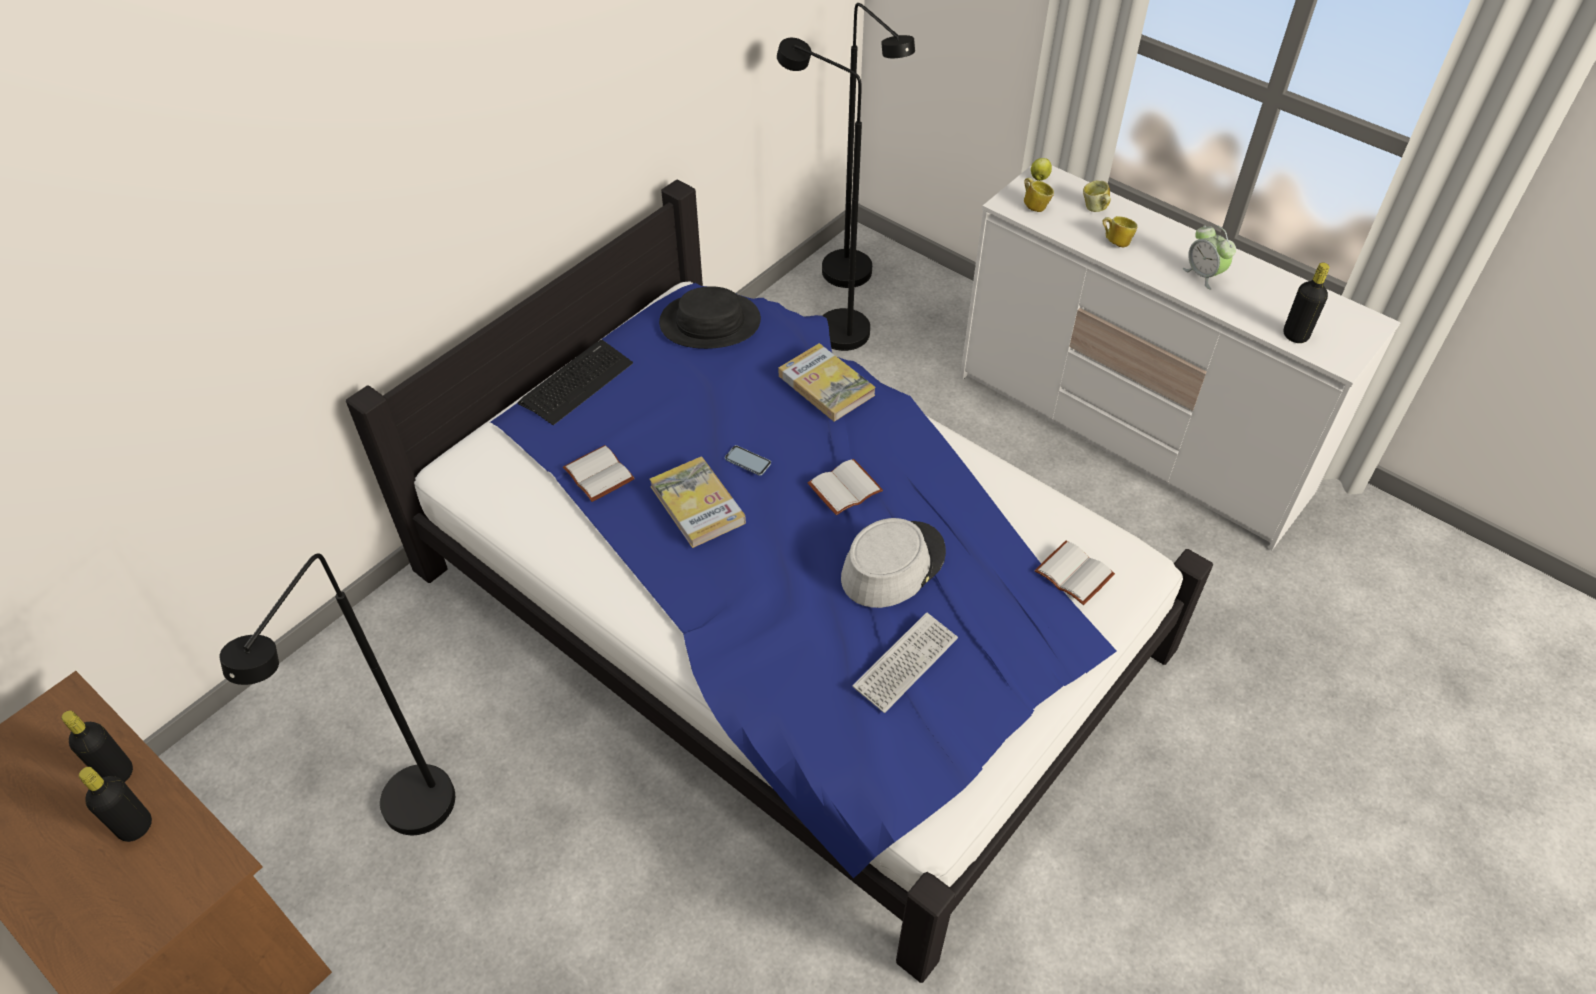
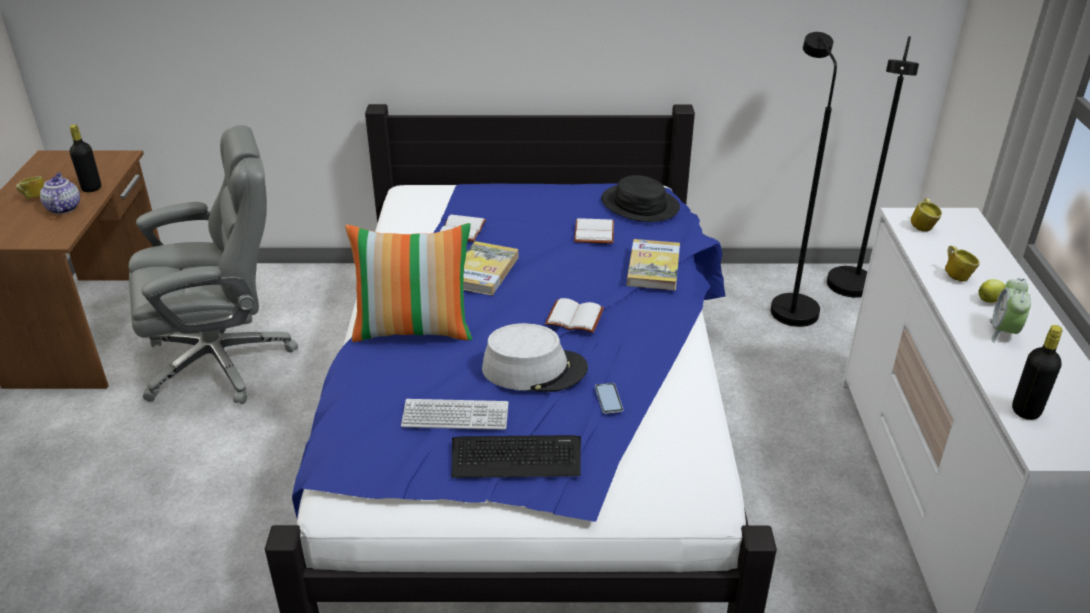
camera: 50 degrees right, 15 degrees down
black bottle [79,767,152,842] -> teapot [40,173,80,214]
black floor lamp [219,553,455,835] -> grey office chair [128,125,298,404]
keyboard [518,339,633,425] -> keyboard moved to [452,435,581,478]
phone [725,445,771,476] -> phone moved to [595,383,623,414]
apple [1031,158,1052,181] -> apple moved to [979,279,1006,303]
white book [1034,541,1115,605] -> white book moved to [574,218,614,244]
mug [1083,181,1111,212] -> mug moved to [16,176,44,199]
none -> pillow [345,223,472,342]

